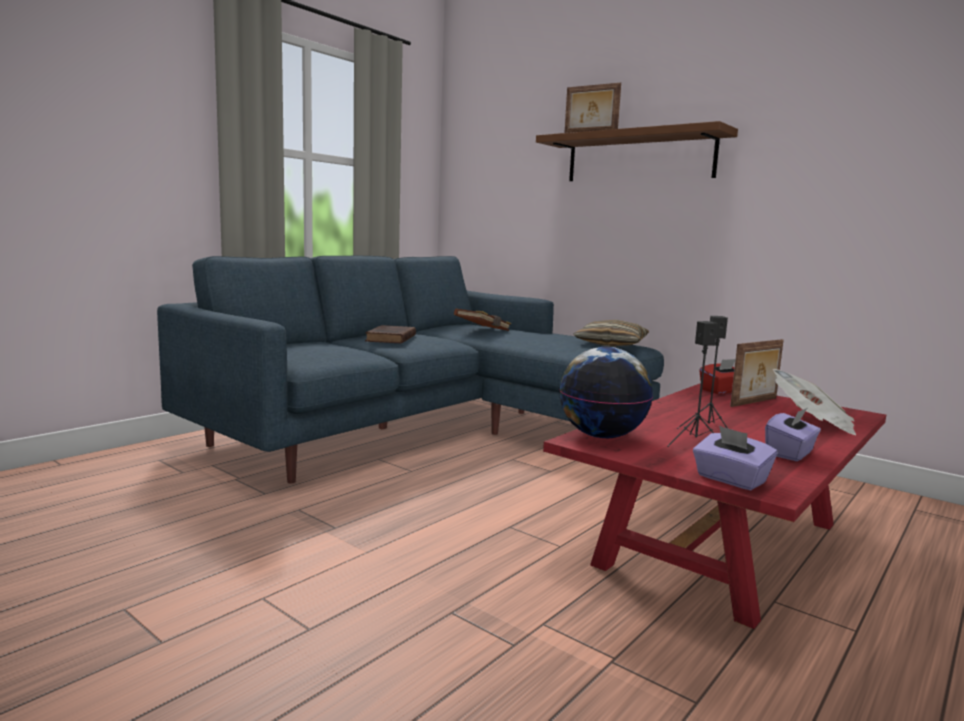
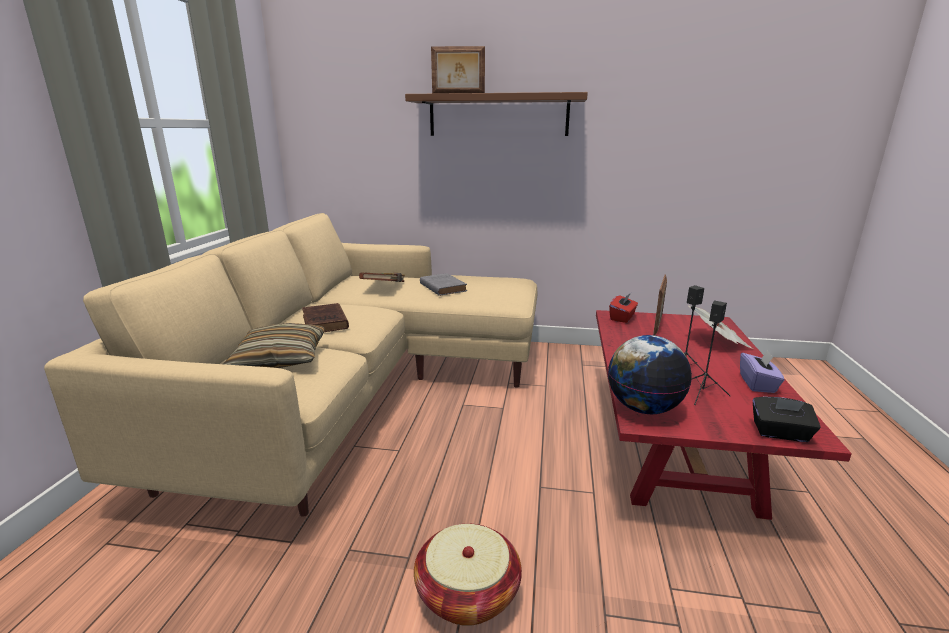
camera: 30 degrees left, 10 degrees up
blue sofa [157,256,664,484] -> beige sofa [44,213,537,517]
pillow [573,320,649,347] -> pillow moved to [223,323,325,368]
purple tissue box [693,426,777,490] -> black tissue box [753,397,821,442]
none -> basket [414,523,522,626]
none -> grey book [420,273,467,296]

